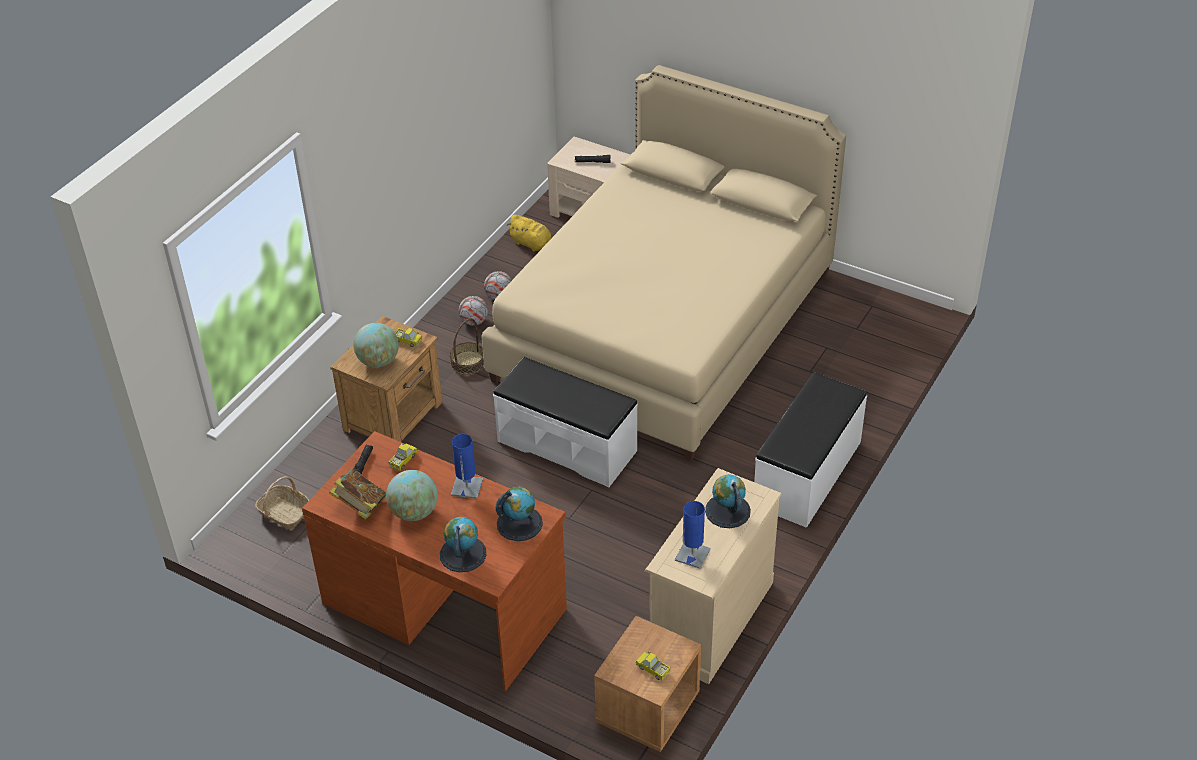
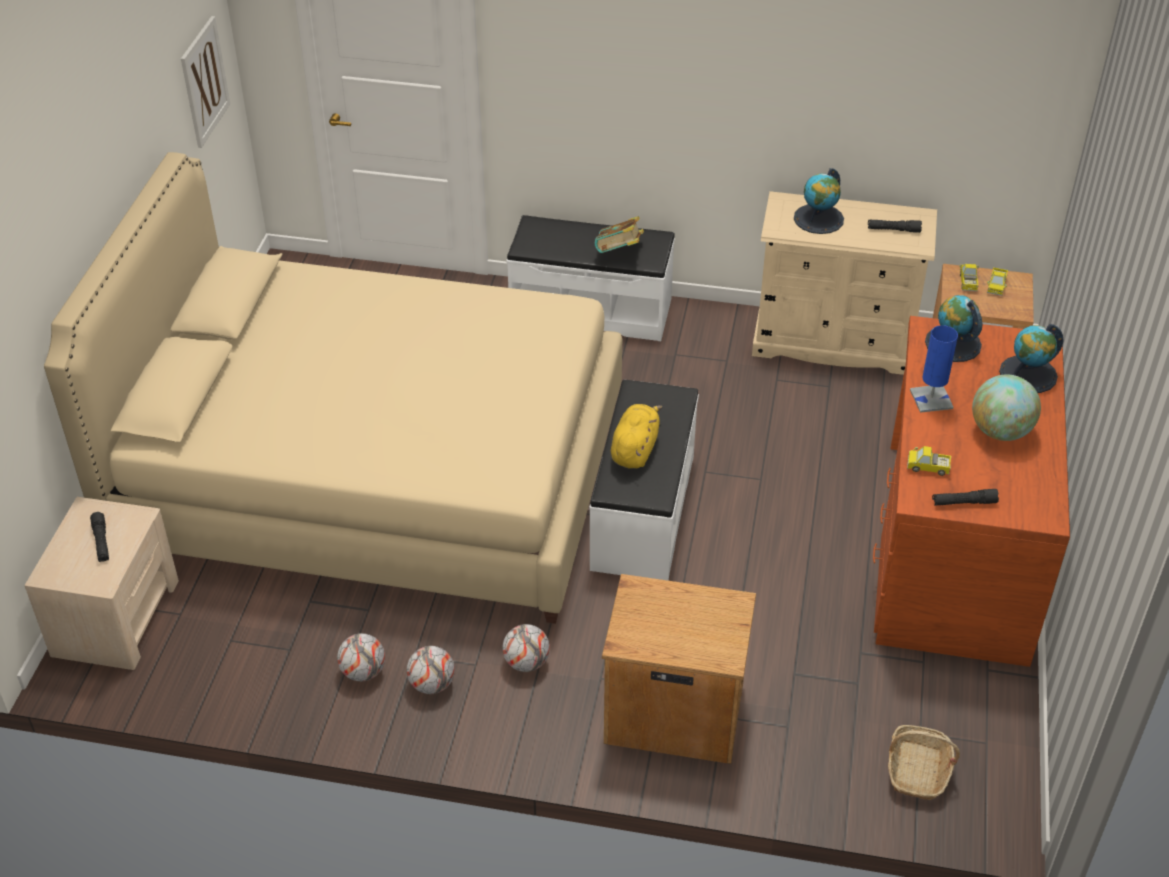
camera: 110 degrees left, 0 degrees up
book [329,469,386,519] -> book moved to [595,216,644,253]
globe [353,323,399,367] -> none
toy truck [395,328,423,347] -> toy truck moved to [960,264,979,291]
basket [450,318,484,375] -> football [502,624,550,672]
yellow plush toy [507,215,552,252] -> yellow plush toy moved to [611,404,662,469]
blue table lamp [675,501,710,569] -> black flashlight [868,220,922,233]
none -> picture [181,16,230,148]

